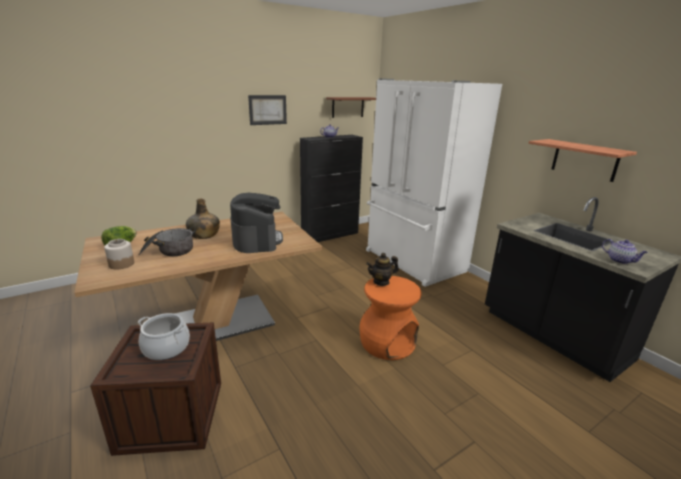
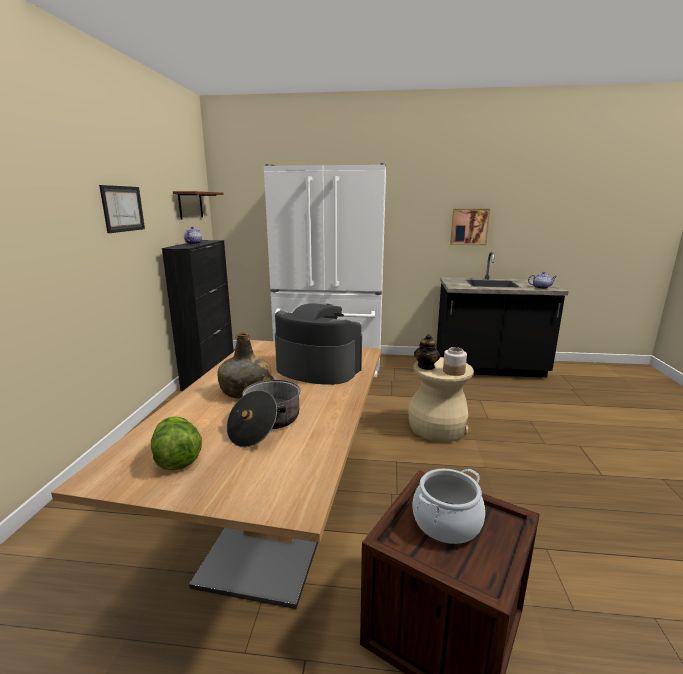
camera: 50 degrees left, 5 degrees down
jar [104,239,134,269] -> jar moved to [443,347,467,376]
orange stool [359,276,422,360] -> beige stool [408,357,474,442]
shelf [529,139,637,182] -> picture [450,209,490,245]

